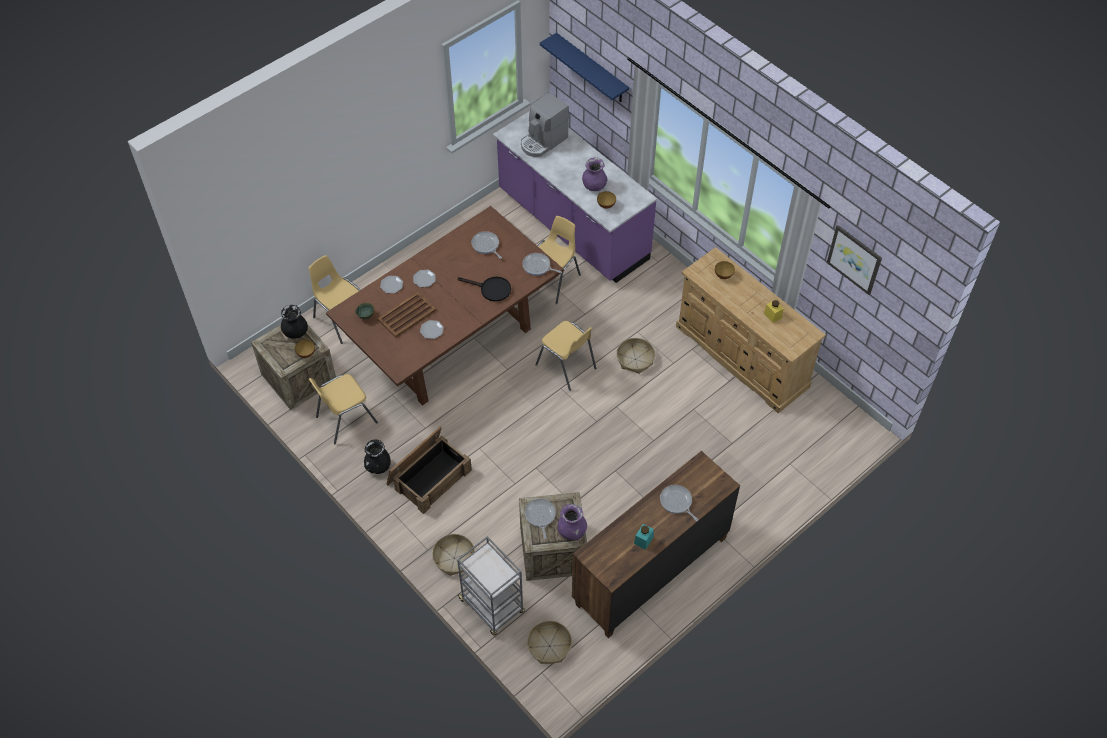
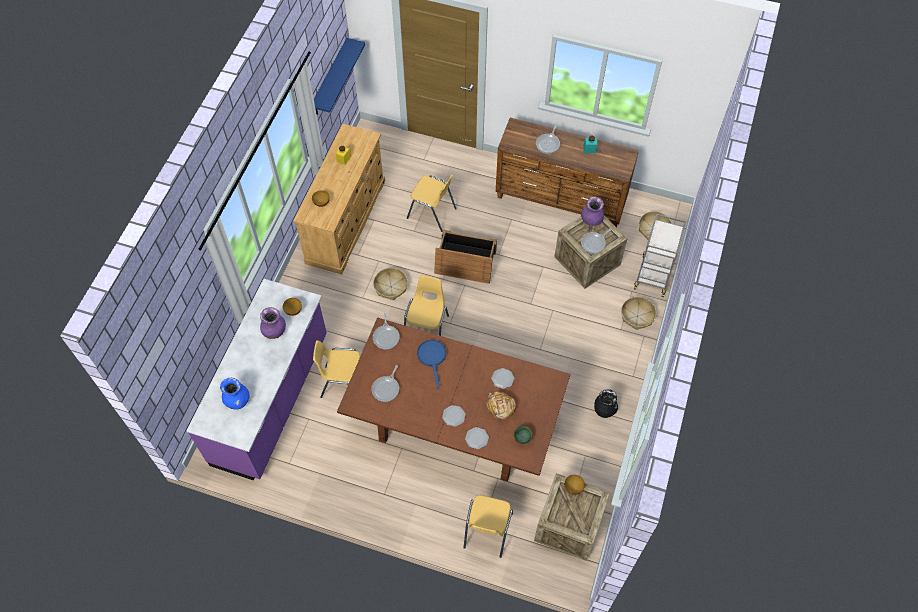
camera: 120 degrees left, 5 degrees up
black vase [281,305,308,339] -> none
yellow chair [309,374,378,444] -> yellow chair moved to [407,174,457,232]
brown tray [377,292,436,338] -> bread [486,391,516,420]
crate [387,426,472,514] -> crate moved to [434,229,497,284]
black frying pan [457,277,511,302] -> blue frying pan [417,340,446,389]
coffee machine [521,92,569,157] -> blue vase [220,378,250,410]
blue shelf [540,33,629,102] -> blue shelf moved to [314,38,365,115]
picture [827,225,882,295] -> none

